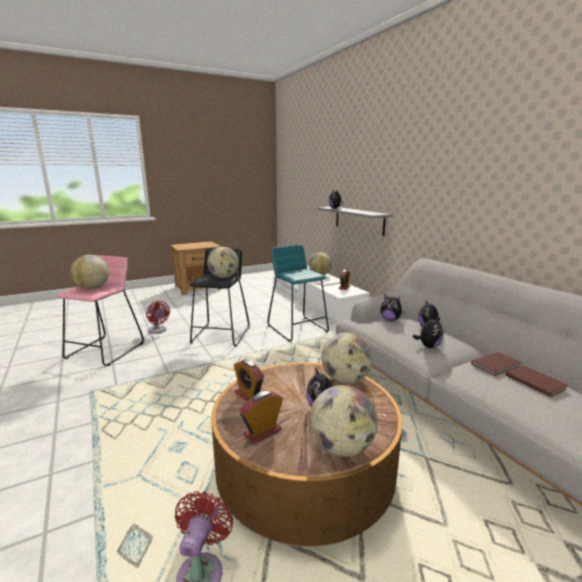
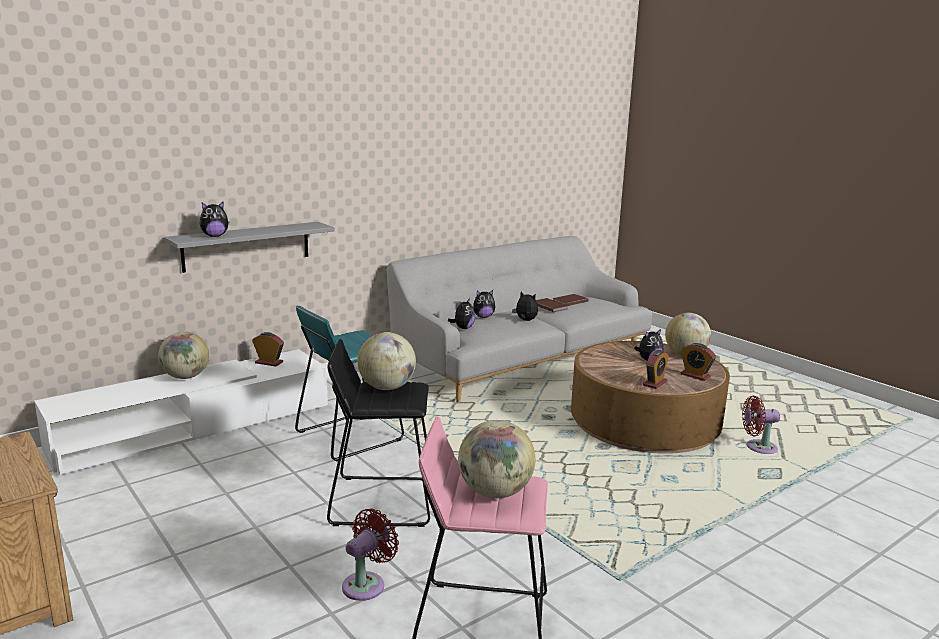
camera: 100 degrees left, 0 degrees up
globe [321,332,373,384] -> none

